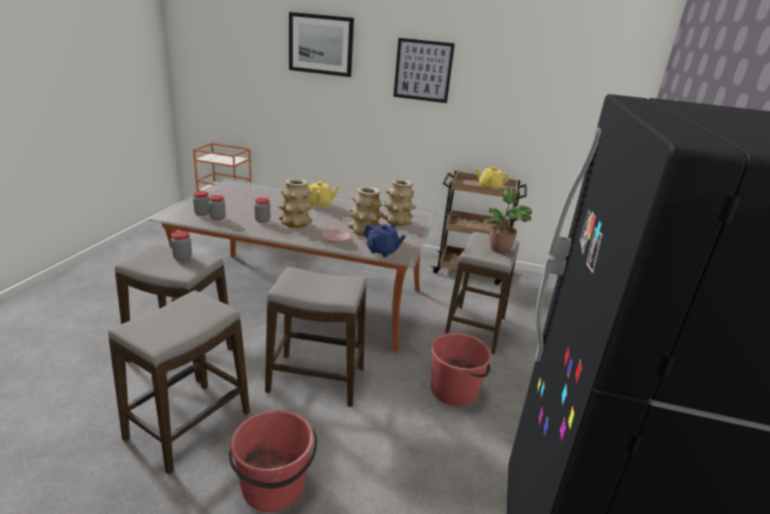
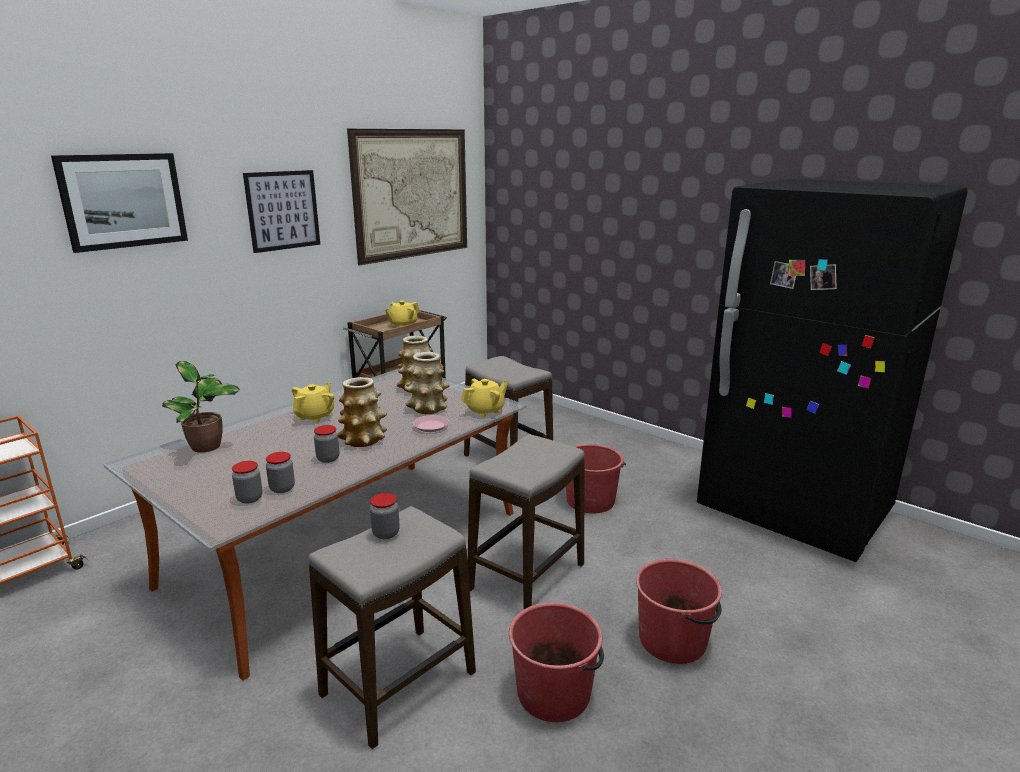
camera: 60 degrees left, 5 degrees down
stool [108,290,250,475] -> red bucket [509,602,604,722]
blue teapot [363,224,406,257] -> yellow teapot [461,379,508,417]
potted plant [482,187,532,253] -> potted plant moved to [162,361,240,453]
none -> picture [347,129,467,265]

